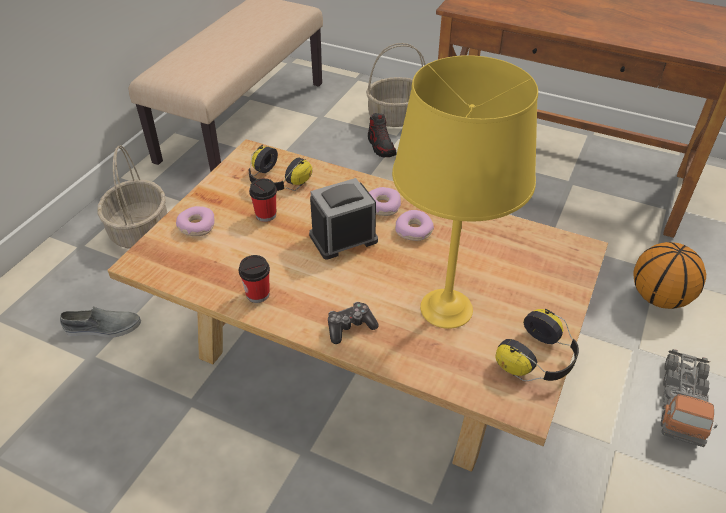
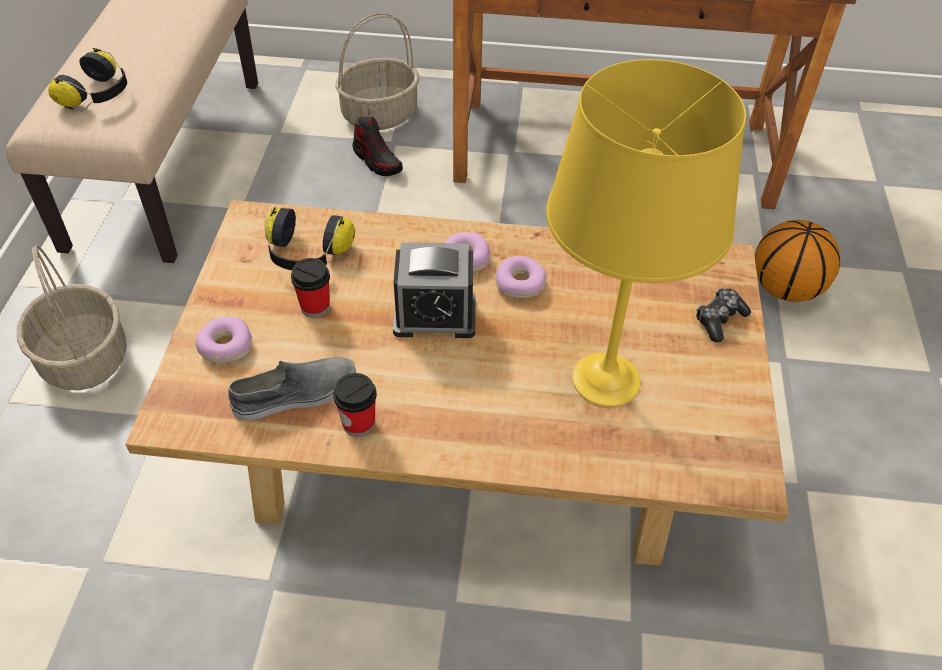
camera: 20 degrees left, 5 degrees up
grey shoe [60,306,141,337] -> grey shoe moved to [228,357,356,421]
alarm clock [309,178,378,260] -> alarm clock turned 135 degrees counterclockwise [393,242,476,338]
game controller [328,302,379,344] -> game controller moved to [696,288,751,342]
headphones [495,309,579,381] -> headphones moved to [48,48,127,111]
toy truck [661,349,718,447] -> none

